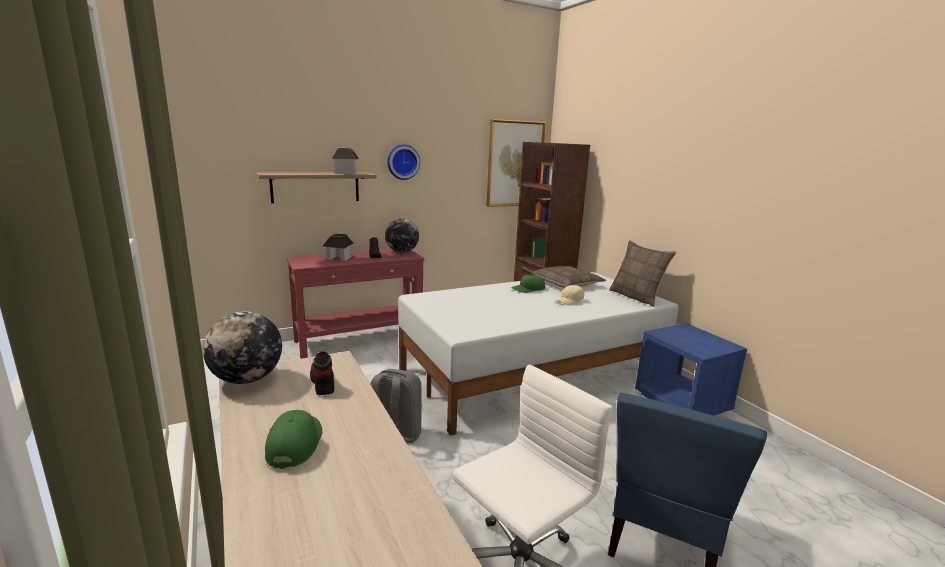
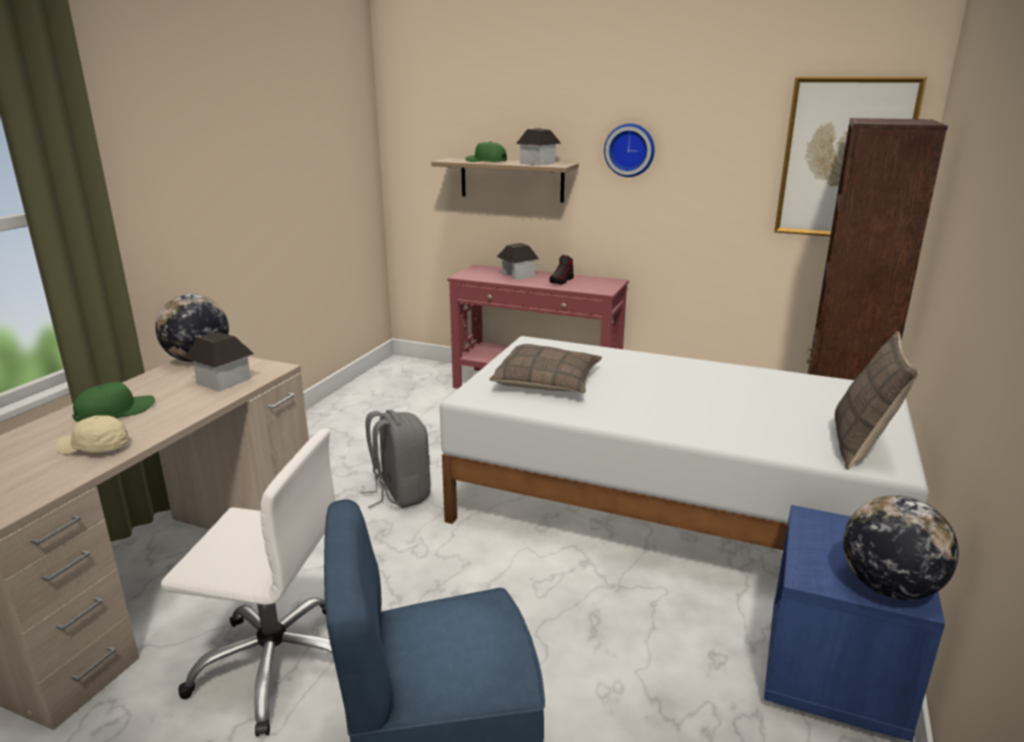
camera: 50 degrees right, 5 degrees up
shoe [310,351,334,395] -> toy house [184,332,254,392]
globe [385,219,419,253] -> globe moved to [844,495,959,600]
green cap [511,275,545,293] -> green cap moved to [465,141,507,162]
pillow [532,266,606,288] -> pillow moved to [489,344,602,393]
beige cap [557,285,584,305] -> beige cap moved to [56,415,129,455]

